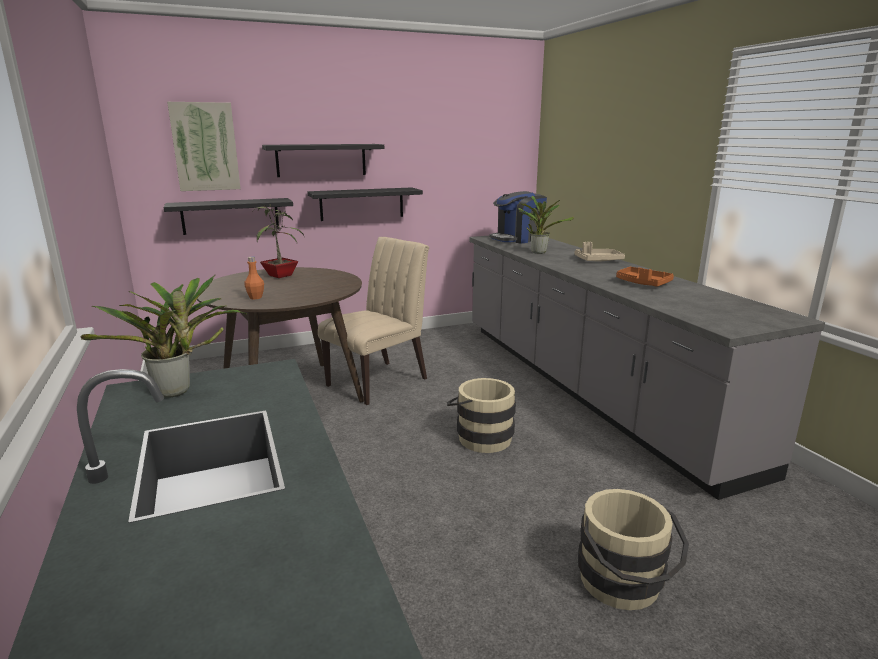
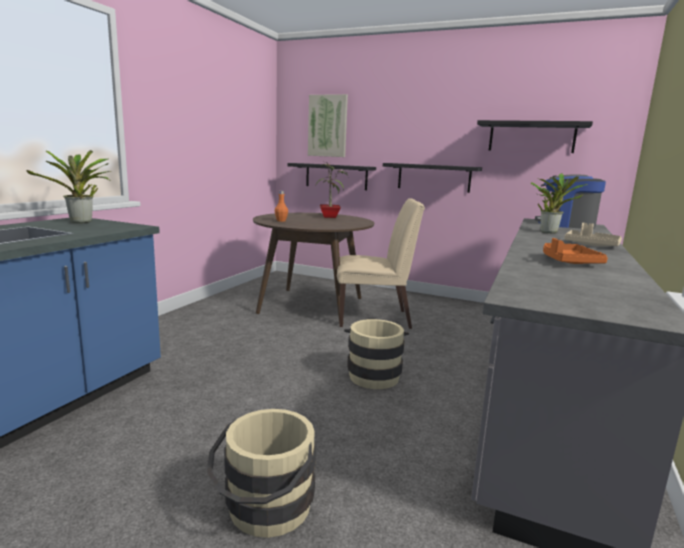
camera: 45 degrees right, 5 degrees down
black shelf [262,144,384,177] -> black shelf moved to [477,120,593,153]

